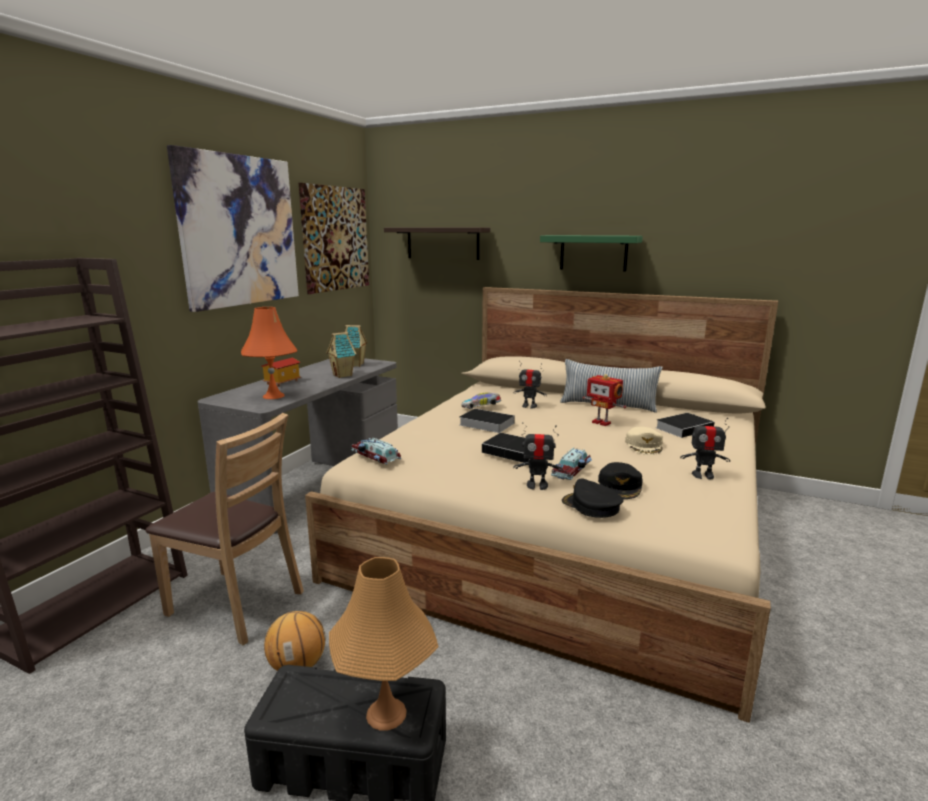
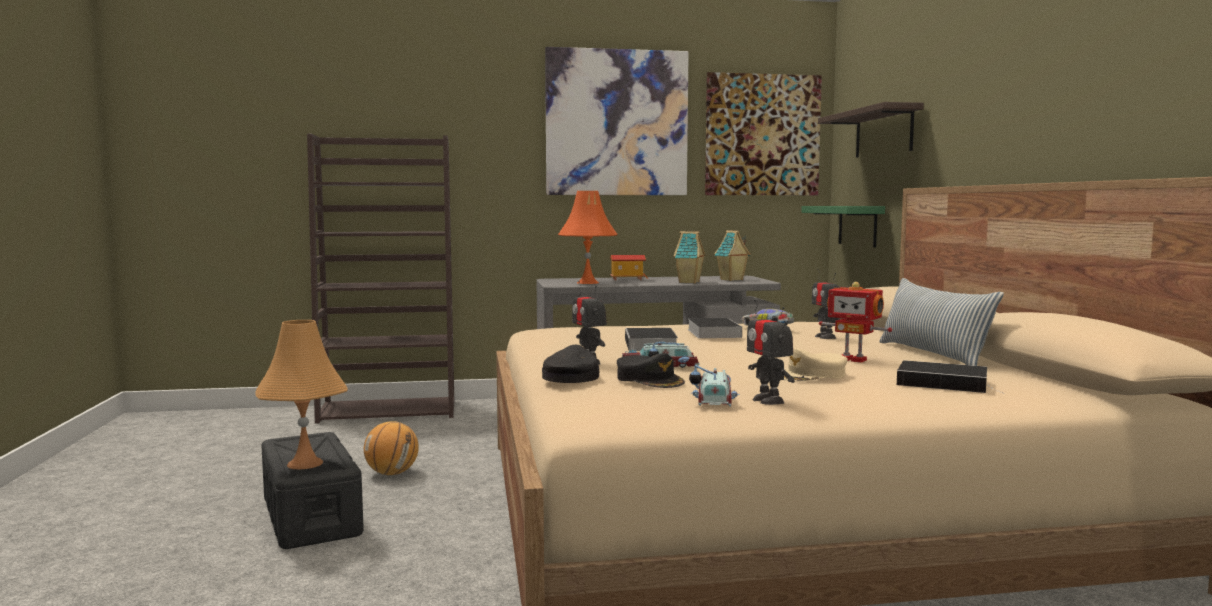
camera: 55 degrees right, 10 degrees down
brown chair [145,413,304,645] -> none
toy car [352,438,401,464] -> toy car moved to [689,365,740,407]
green shelf [540,235,643,271] -> green shelf moved to [801,206,885,247]
toy robot [583,374,626,426] -> toy robot turned 60 degrees counterclockwise [819,282,892,363]
black cap [598,462,643,499] -> black cap turned 105 degrees counterclockwise [617,353,685,388]

